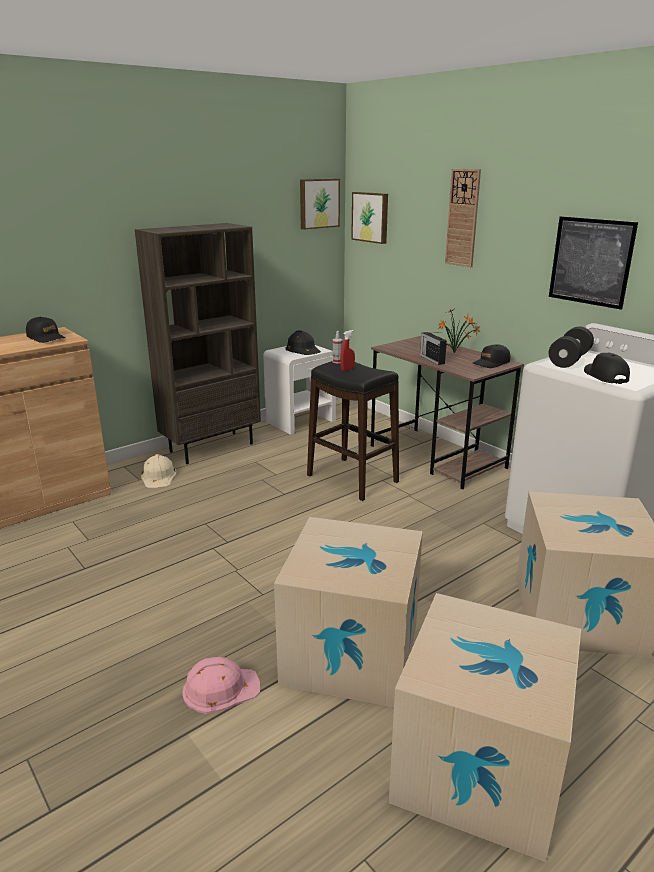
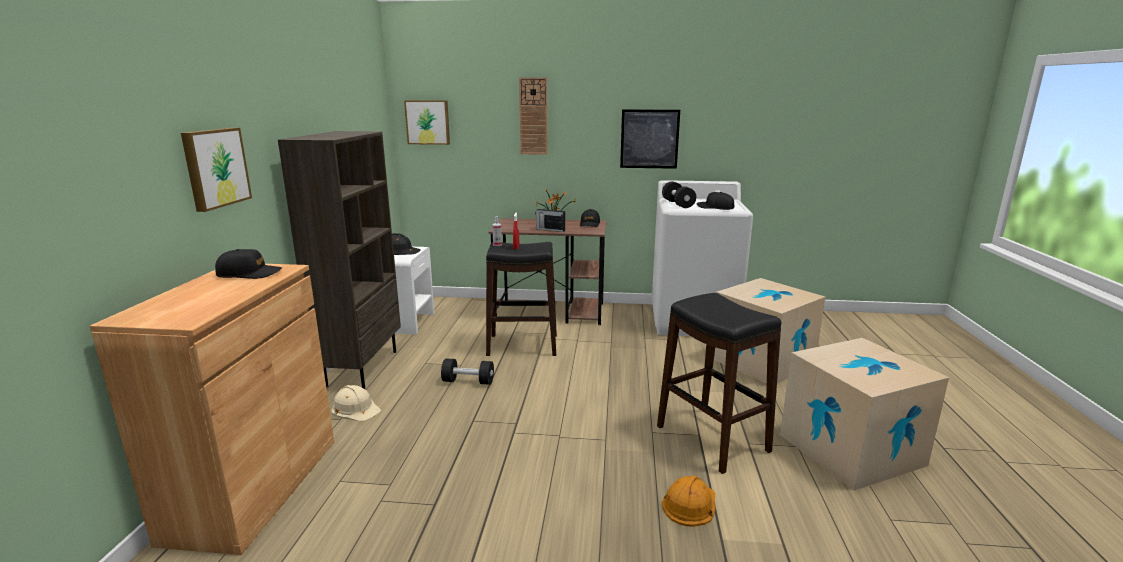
camera: 45 degrees left, 5 degrees down
pink hard hat [182,657,260,714] -> orange hard hat [662,476,715,527]
cardboard box [274,517,423,707] -> black stool [657,293,781,474]
picture [300,179,340,230] -> picture moved to [181,128,252,212]
none -> black dumbbell [441,359,494,385]

